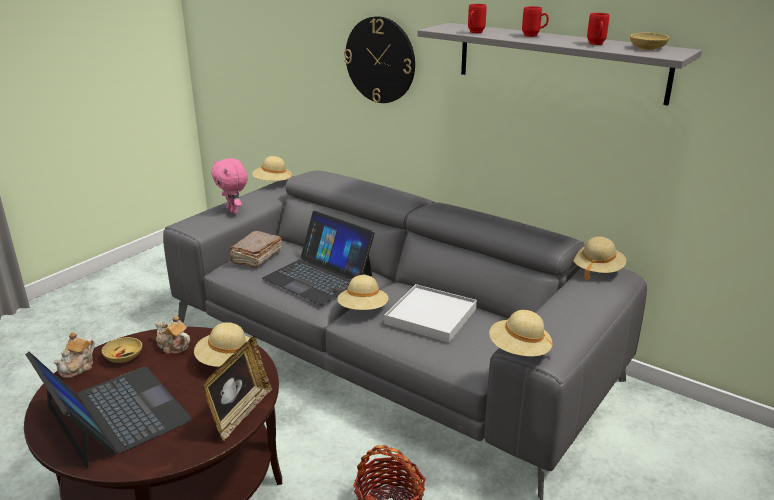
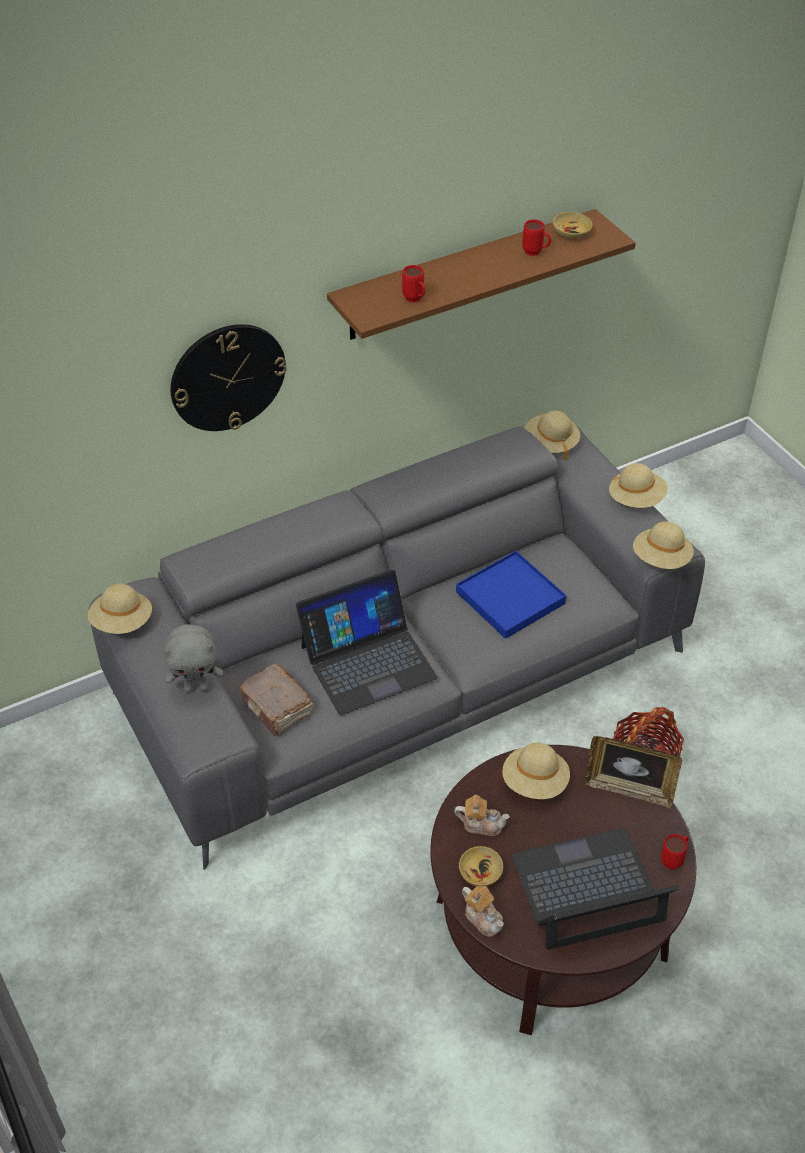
camera: 65 degrees left, 20 degrees up
teapot [155,315,190,354] -> teapot turned 135 degrees counterclockwise [454,795,510,836]
picture frame [202,336,272,441] -> picture frame turned 150 degrees clockwise [584,736,682,809]
pink plush toy [211,158,248,214] -> grey plush toy [163,624,223,693]
beige hat [337,275,388,310] -> beige hat moved to [609,463,668,508]
white tray [384,284,477,343] -> blue tray [456,551,567,639]
grey shelf [417,23,702,106] -> brown shelf [327,209,636,340]
red mug [522,6,549,37] -> red mug moved to [661,834,688,870]

